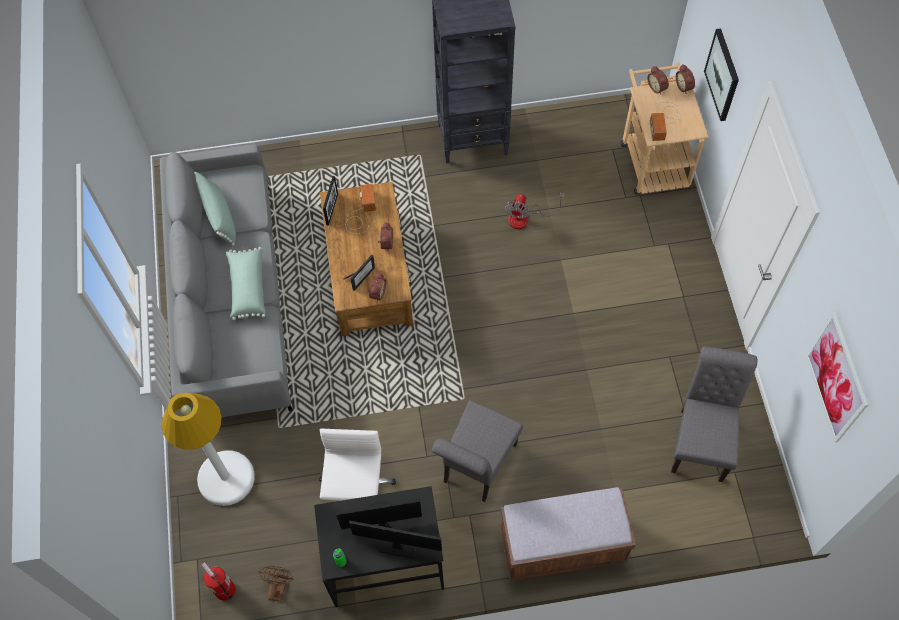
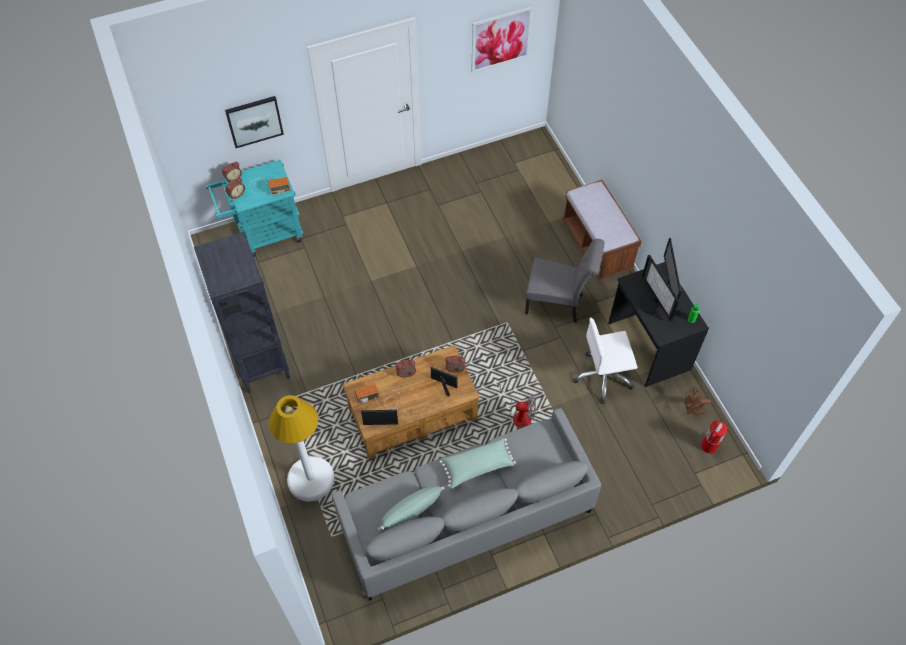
camera: 105 degrees left, 5 degrees down
white floor lamp [162,393,255,506] -> white floor lamp moved to [269,395,335,502]
fan [505,193,565,229] -> fan moved to [497,383,536,428]
beige cart [621,62,709,195] -> turquoise cart [206,160,303,257]
grey chair [671,347,758,482] -> none

